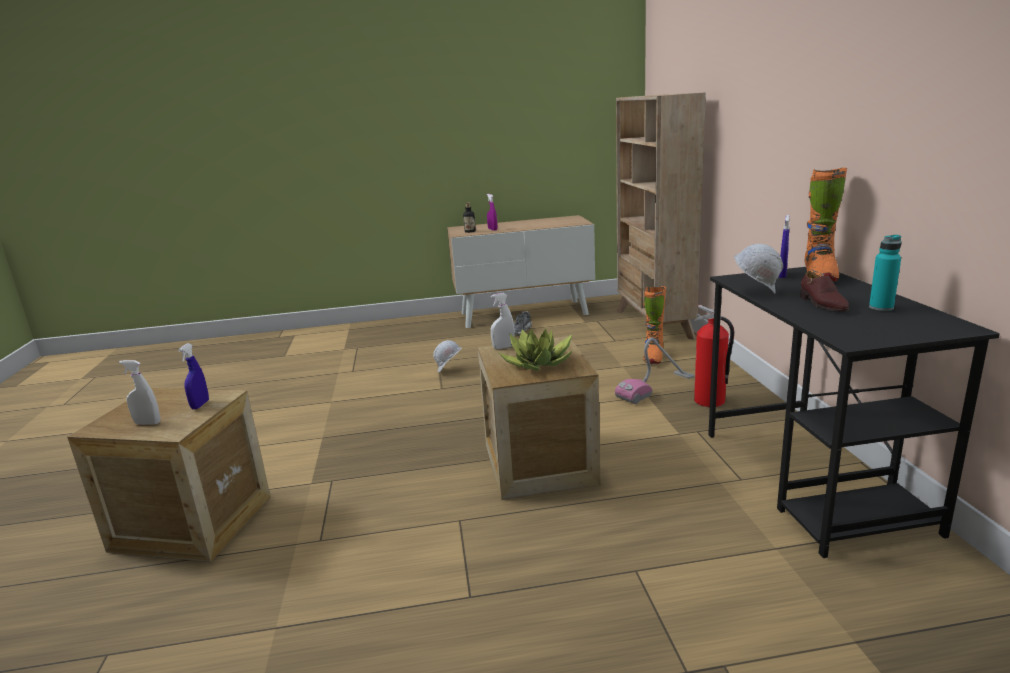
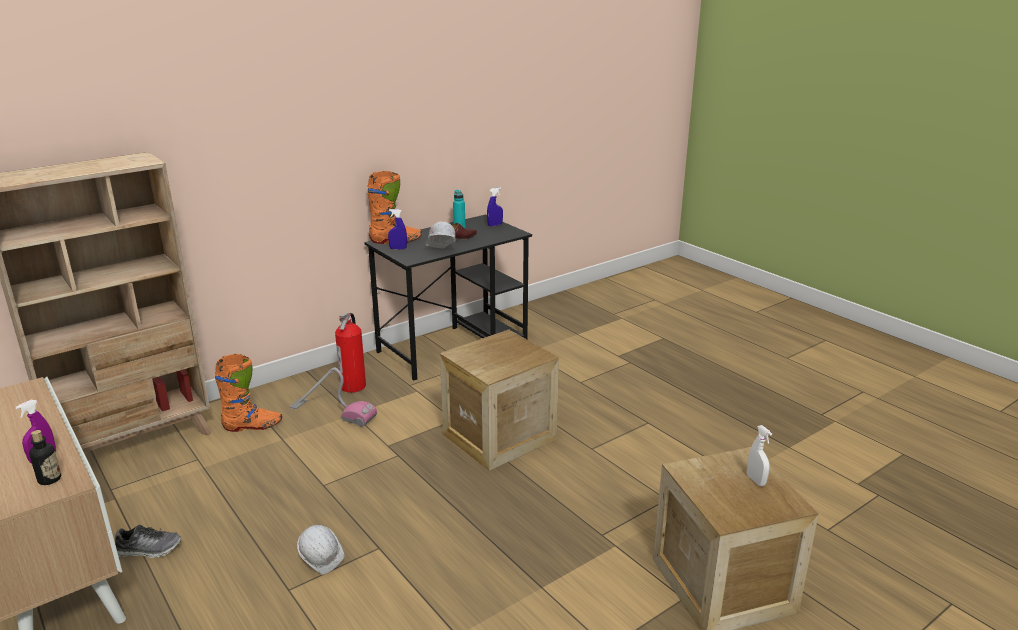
camera: 120 degrees left, 5 degrees up
blue spray bottle [178,343,209,409] -> blue spray bottle moved to [487,187,503,226]
white spray bottle [491,293,515,349] -> none
potted plant [499,328,573,371] -> none

